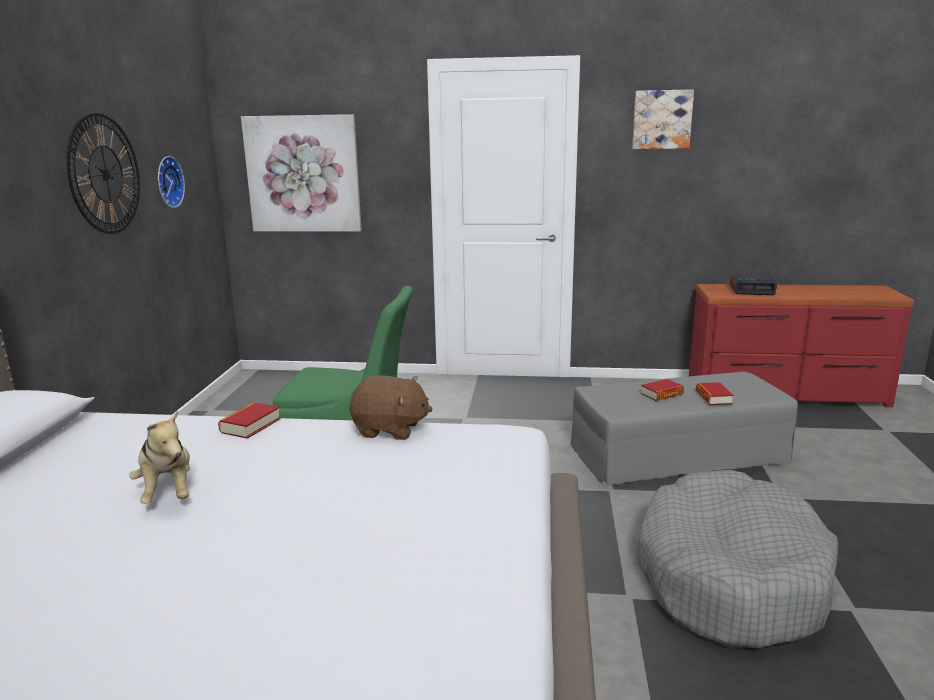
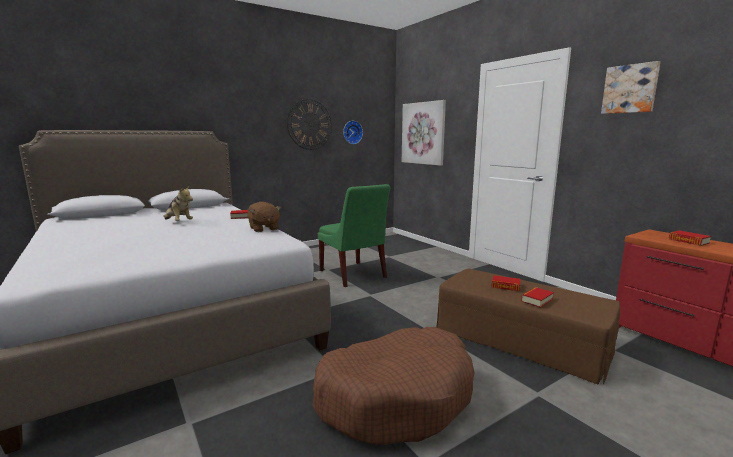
camera: 50 degrees right, 5 degrees down
plush toy [129,410,190,504] -> plush toy turned 75 degrees counterclockwise [163,186,193,221]
grey ottoman [571,371,798,485] -> brown ottoman [436,268,620,384]
grey dog bed [635,470,838,648] -> brown dog bed [312,327,474,445]
alarm clock [730,275,777,295] -> book [669,230,711,246]

